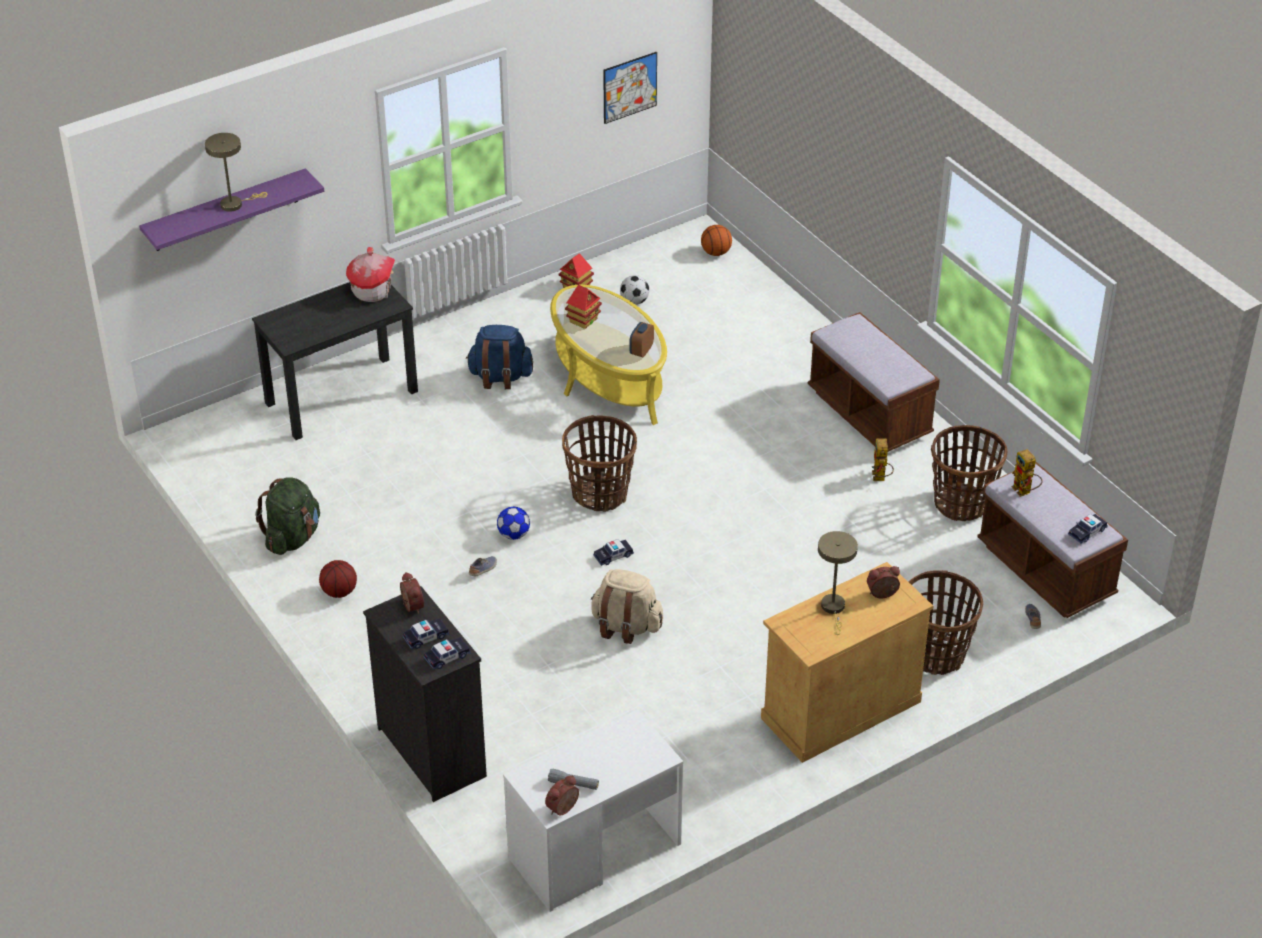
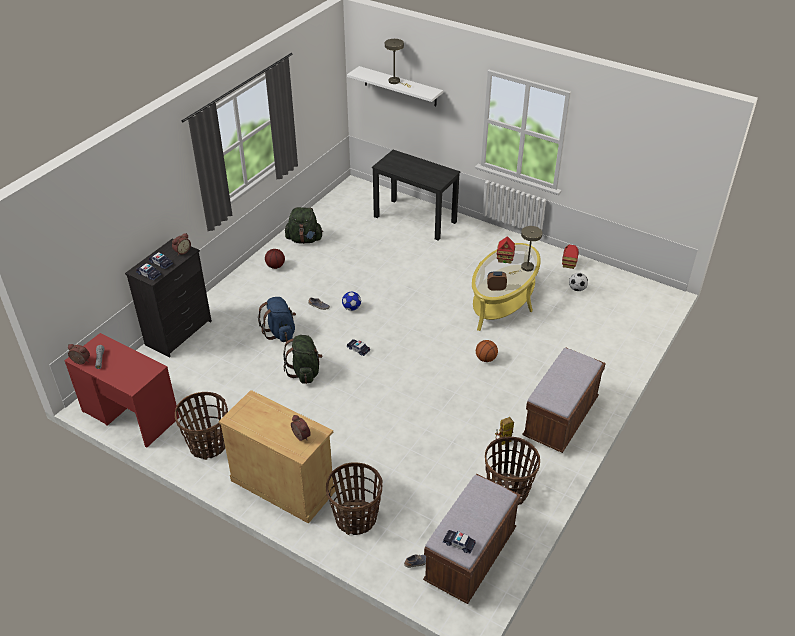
camera: 65 degrees right, 0 degrees up
purple shelf [139,168,324,251] -> white shelf [347,66,443,106]
toy house [346,247,395,302] -> none
blue backpack [466,325,533,389] -> blue backpack moved to [258,297,296,342]
white desk [503,709,683,912] -> red desk [64,333,180,448]
basket [562,415,637,512] -> basket moved to [175,392,228,460]
beige backpack [590,569,663,644] -> green backpack [283,335,323,384]
picture [603,52,657,124] -> none
basketball [701,225,732,256] -> basketball moved to [476,340,498,362]
beige table lamp [818,531,858,635] -> beige table lamp moved to [509,226,542,274]
toy robot [1011,449,1043,497] -> none

